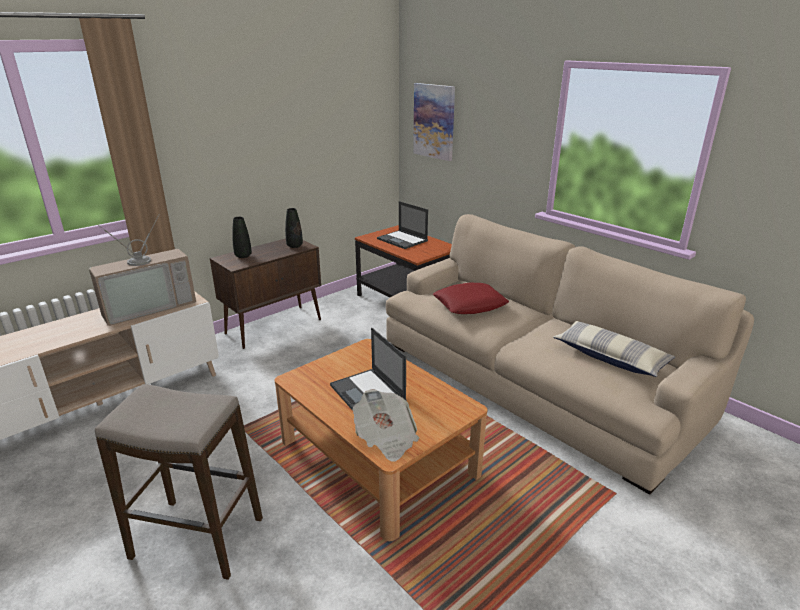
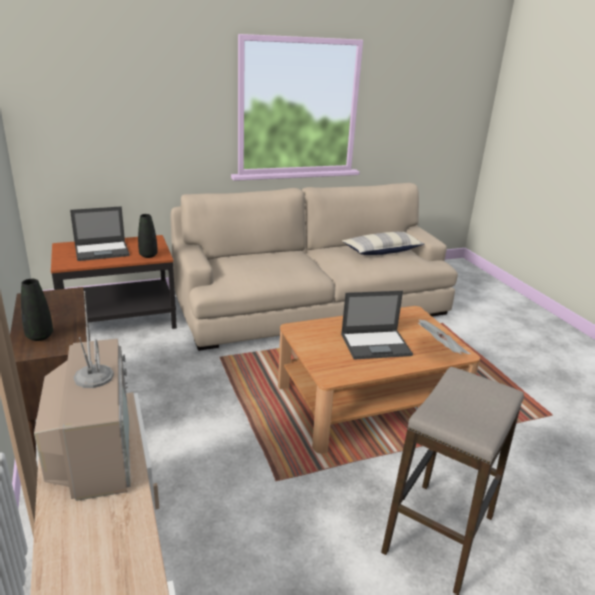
camera: 70 degrees left, 0 degrees up
black vase [285,208,303,248] -> black vase moved to [138,214,158,258]
picture [413,83,455,161] -> none
red pillow [433,283,509,314] -> none

